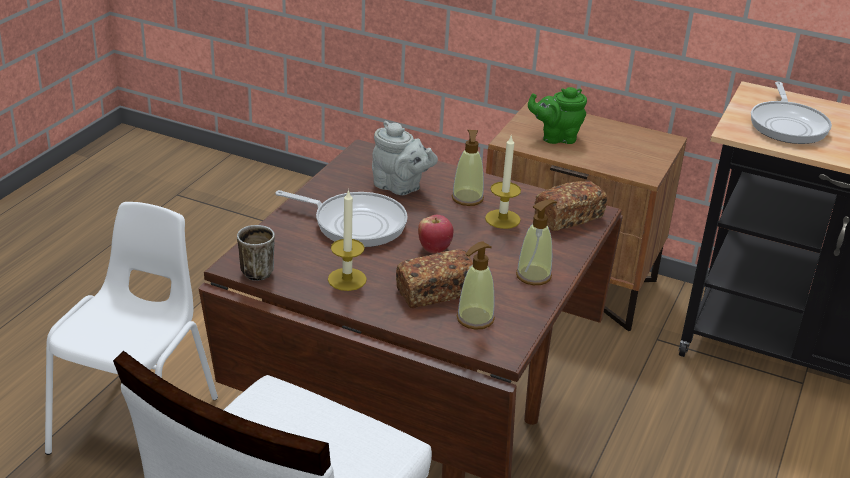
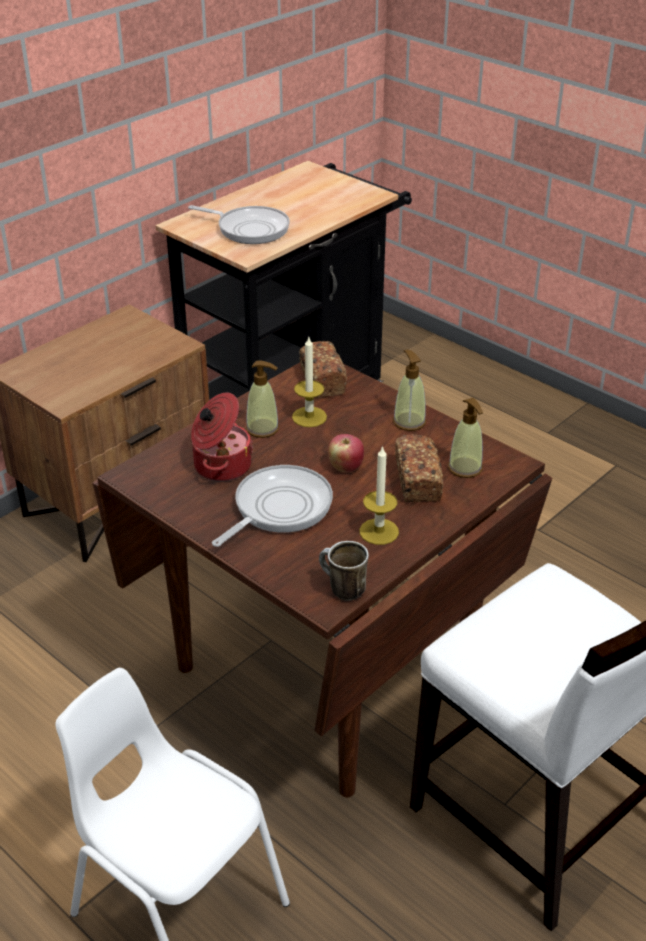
camera: 70 degrees left, 5 degrees up
grey teapot [372,121,438,195] -> cooking pot [191,392,253,481]
green teapot [528,87,587,144] -> none

